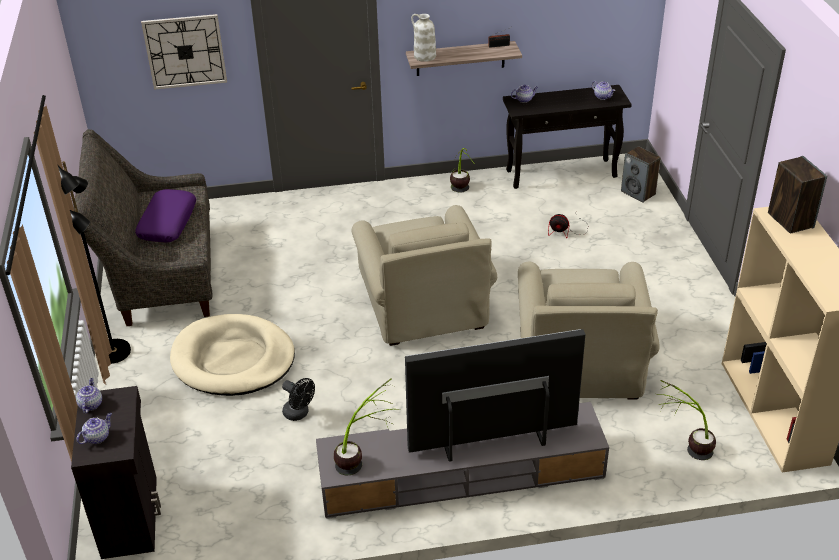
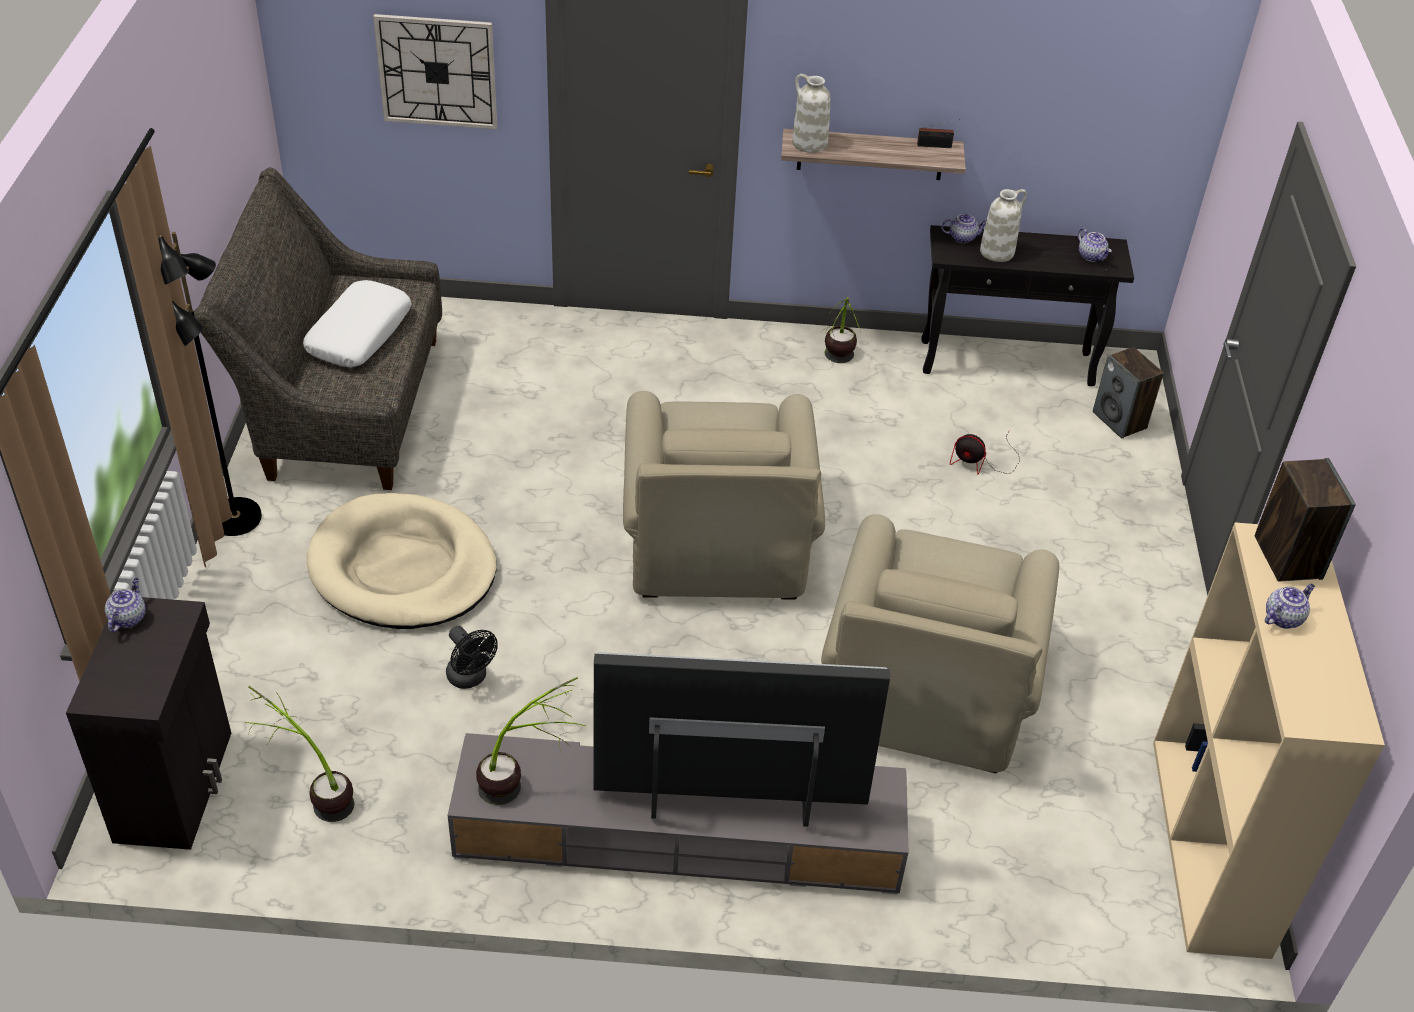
camera: 10 degrees right, 5 degrees up
teapot [76,413,112,444] -> teapot moved to [1265,584,1315,629]
purple pillow [135,189,196,242] -> white pillow [303,280,412,367]
potted plant [658,380,716,460] -> potted plant moved to [245,686,354,822]
none -> white vase [980,189,1027,262]

